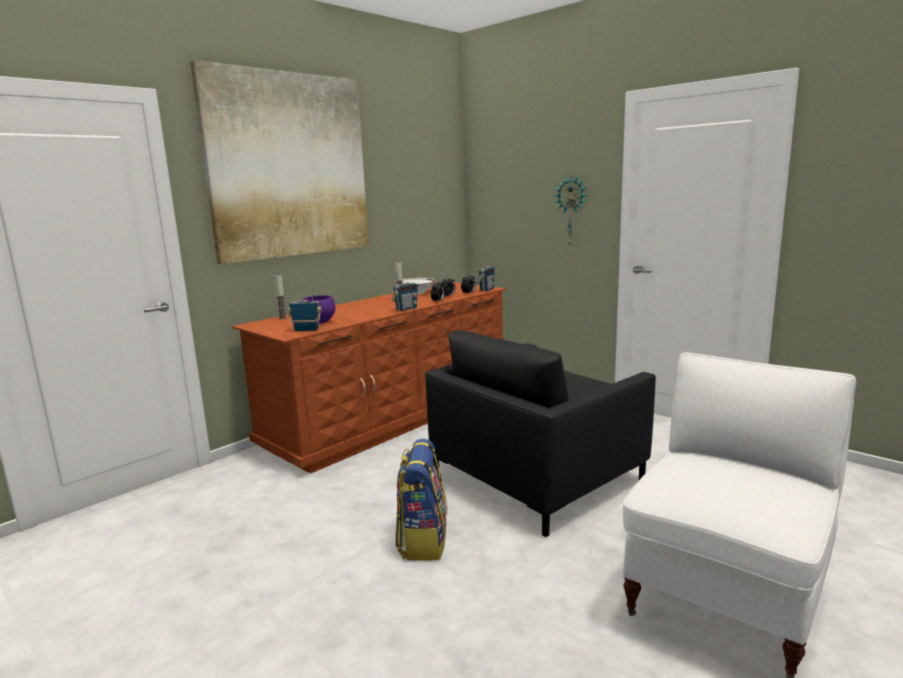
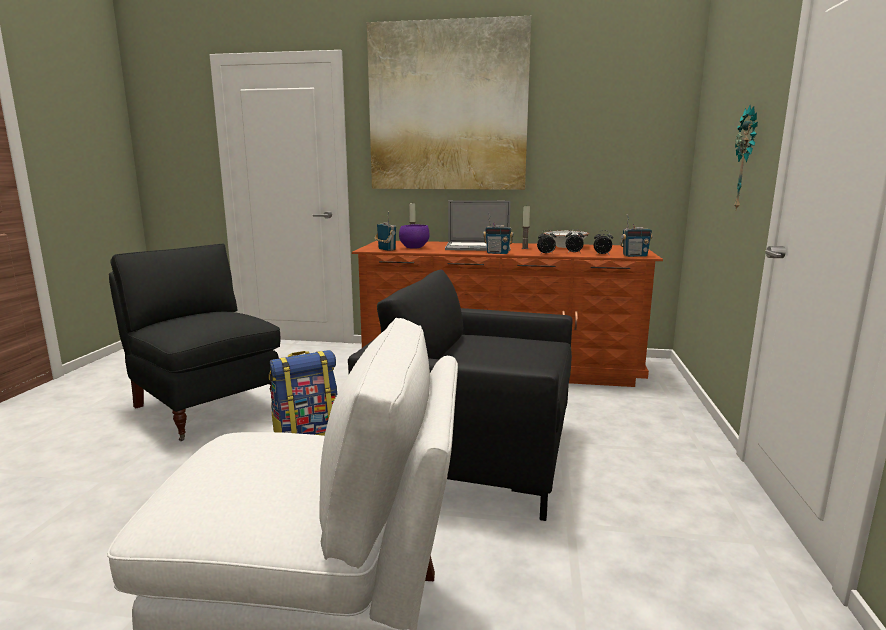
camera: 55 degrees right, 0 degrees up
none -> black armchair [109,244,280,441]
none -> laptop [445,200,510,251]

